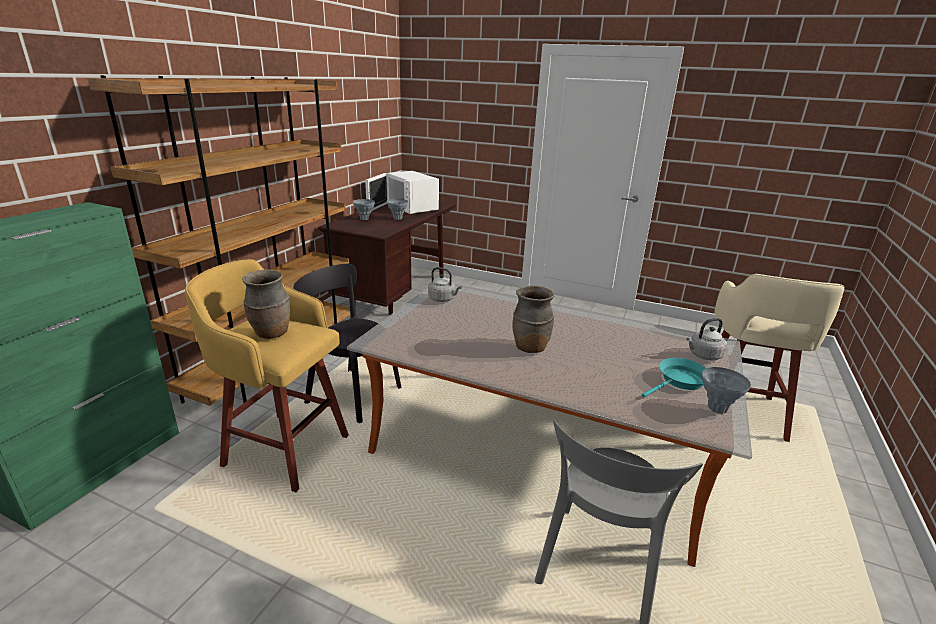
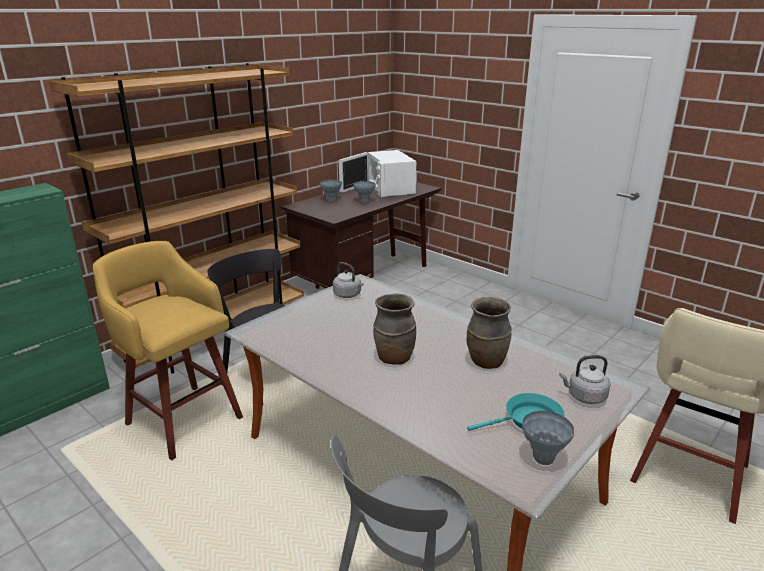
camera: 20 degrees right, 0 degrees up
brown vase [242,269,290,339] -> brown vase moved to [466,296,512,369]

